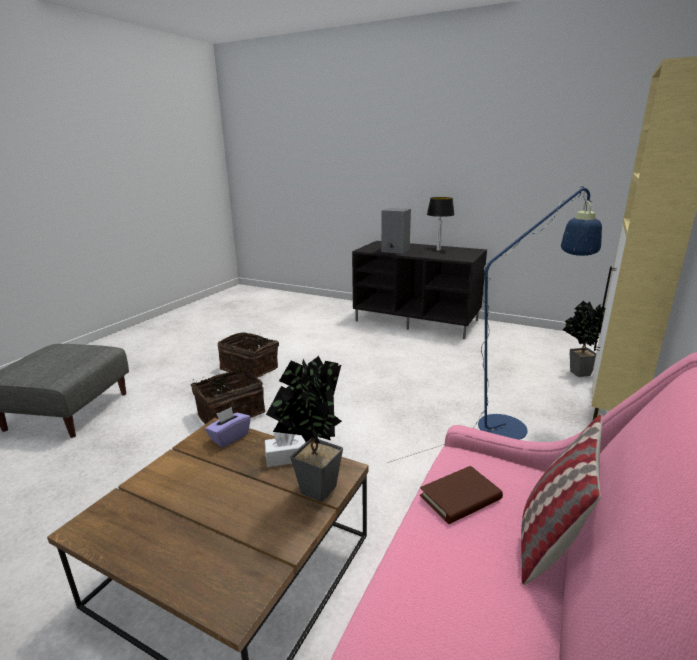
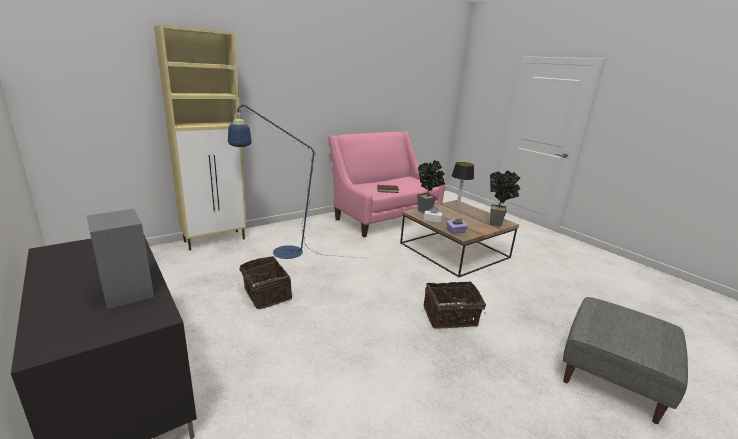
camera: 155 degrees left, 0 degrees up
basket [218,332,279,378] -> basket moved to [240,256,292,309]
table lamp [427,197,454,251] -> table lamp moved to [451,162,474,205]
pillow [521,415,603,585] -> none
potted plant [563,300,605,377] -> potted plant moved to [490,171,520,226]

